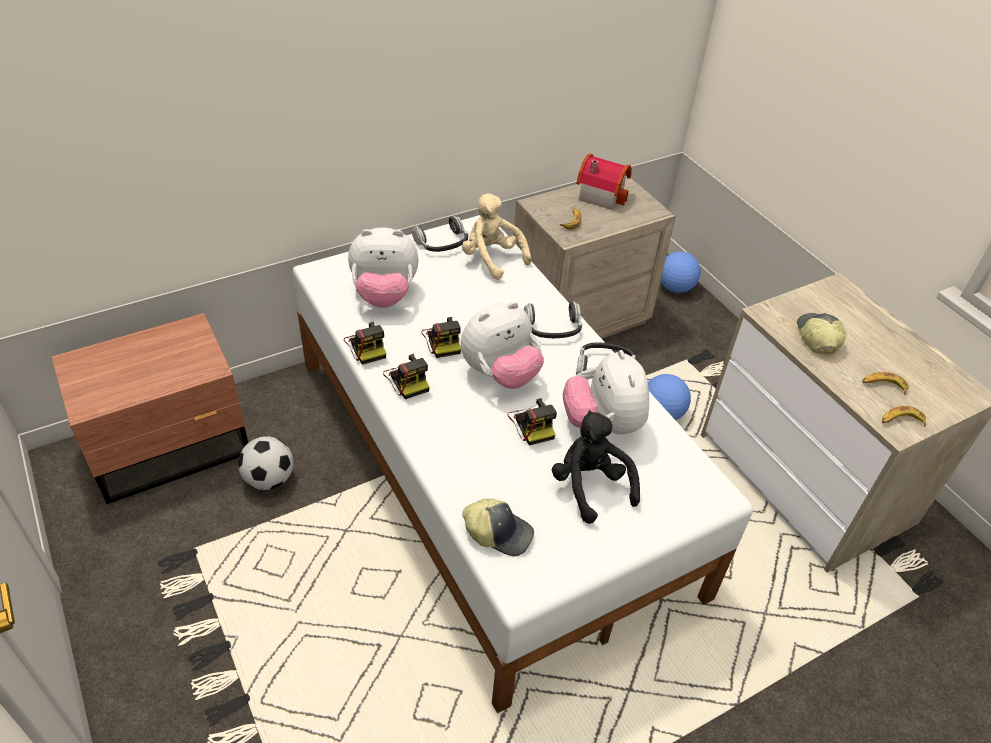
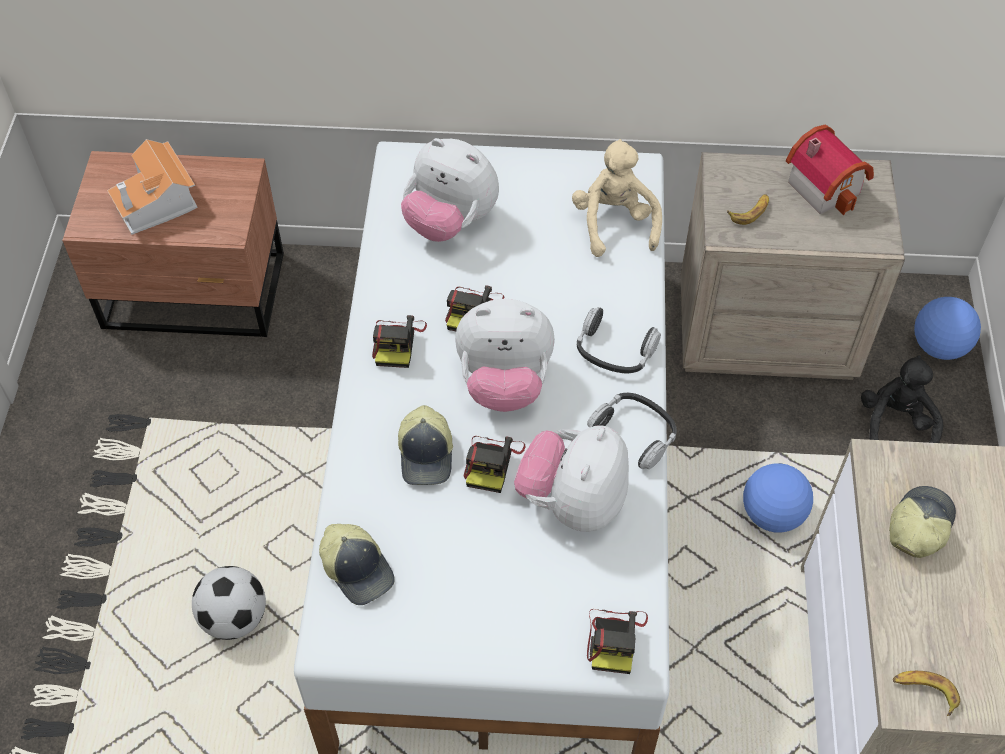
camera: 35 degrees right, 10 degrees up
football [238,436,293,490] -> football moved to [192,566,266,640]
camera [344,322,386,365] -> camera moved to [587,609,648,674]
headphones [412,216,468,252] -> none
black plush toy [552,410,640,524] -> black plush toy moved to [861,355,943,443]
banana [862,372,909,395] -> none
none -> toy house [107,139,198,235]
none -> cap [398,405,453,485]

